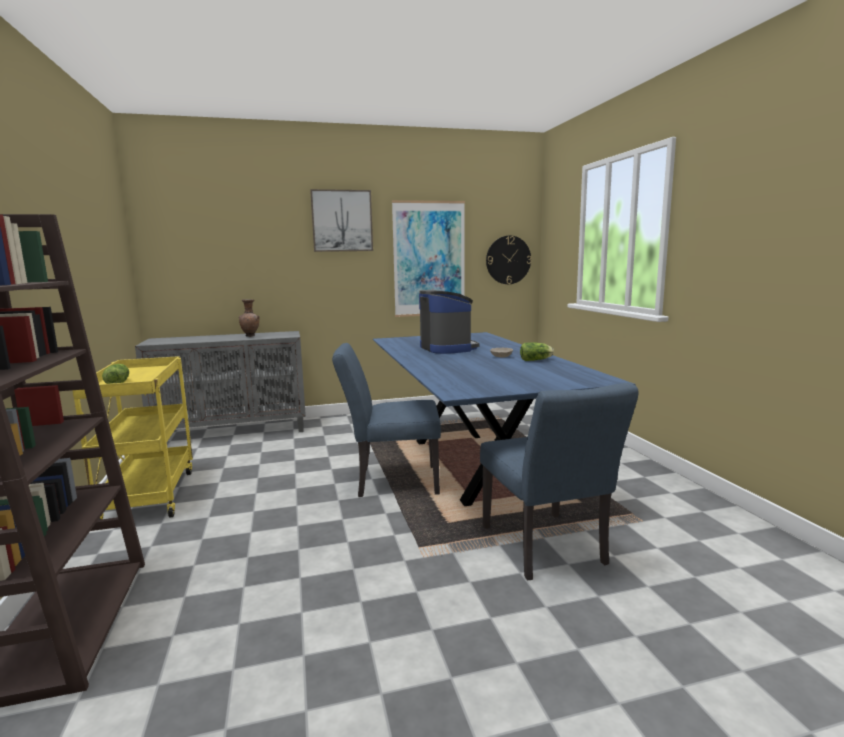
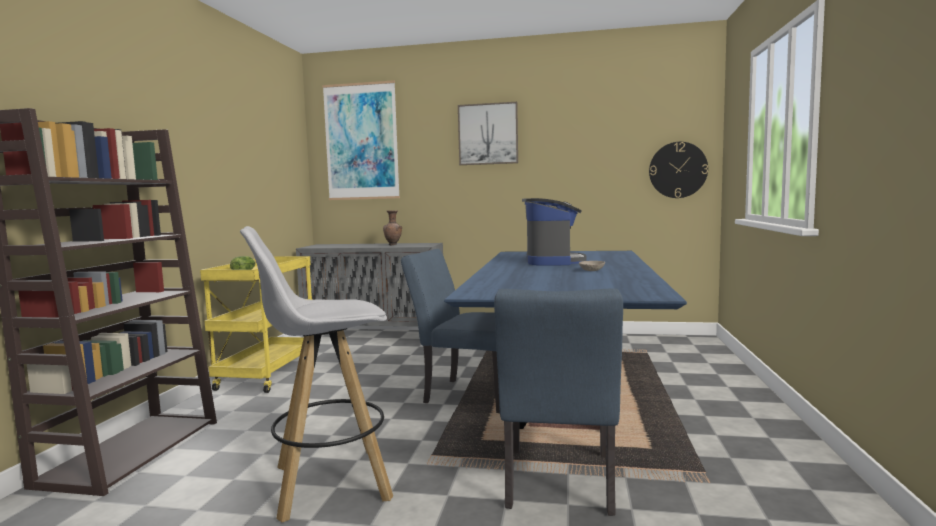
camera: 25 degrees right, 5 degrees down
picture [392,200,465,317] -> picture moved to [322,80,400,200]
lettuce [520,342,554,361] -> none
none -> white stool [240,226,393,522]

